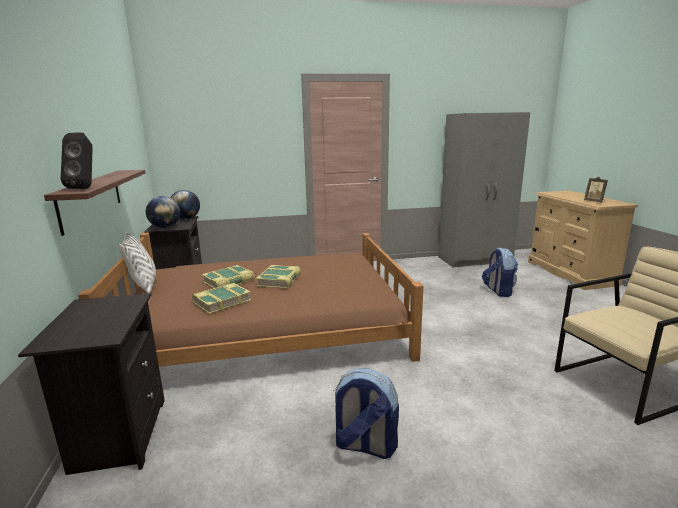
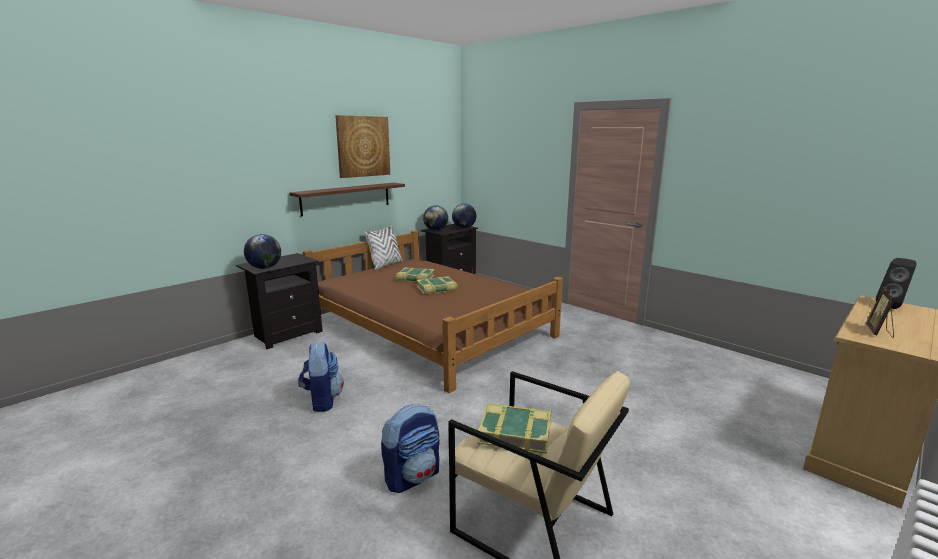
camera: 55 degrees right, 0 degrees up
black speaker [61,133,93,189] -> black speaker moved to [876,258,917,309]
book [192,283,251,314] -> book moved to [478,403,551,454]
grey wardrobe [438,112,530,268] -> none
backpack [482,247,518,297] -> backpack moved to [381,404,439,493]
none -> globe [244,234,281,269]
none -> picture [335,115,390,178]

